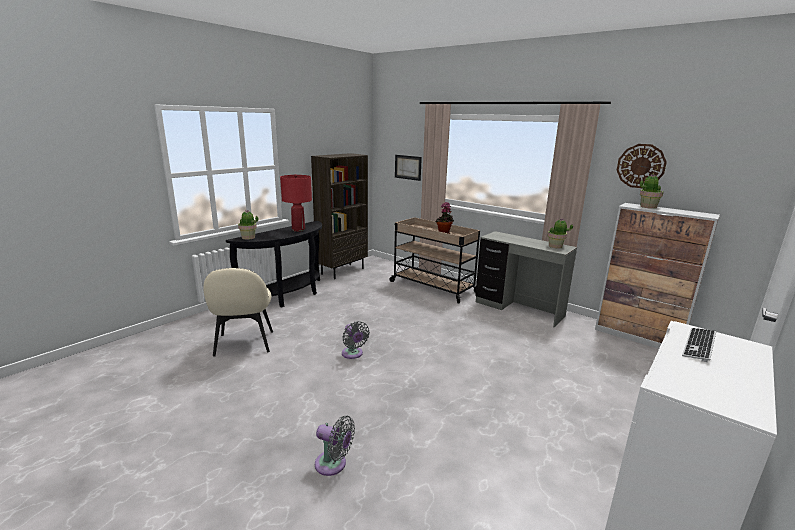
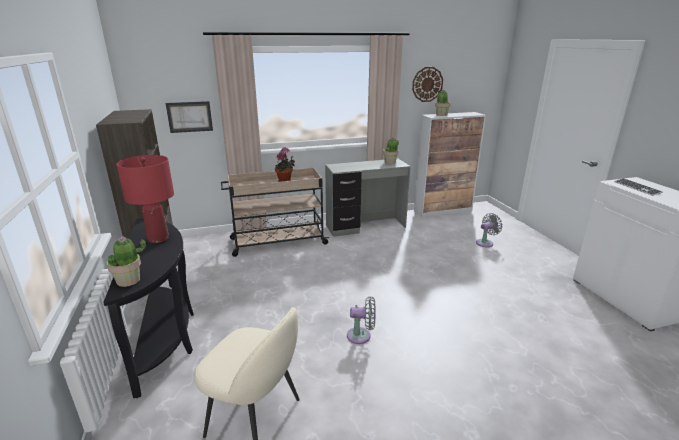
camera: 55 degrees left, 5 degrees up
grey fan [315,416,355,476] -> grey fan moved to [476,213,503,247]

